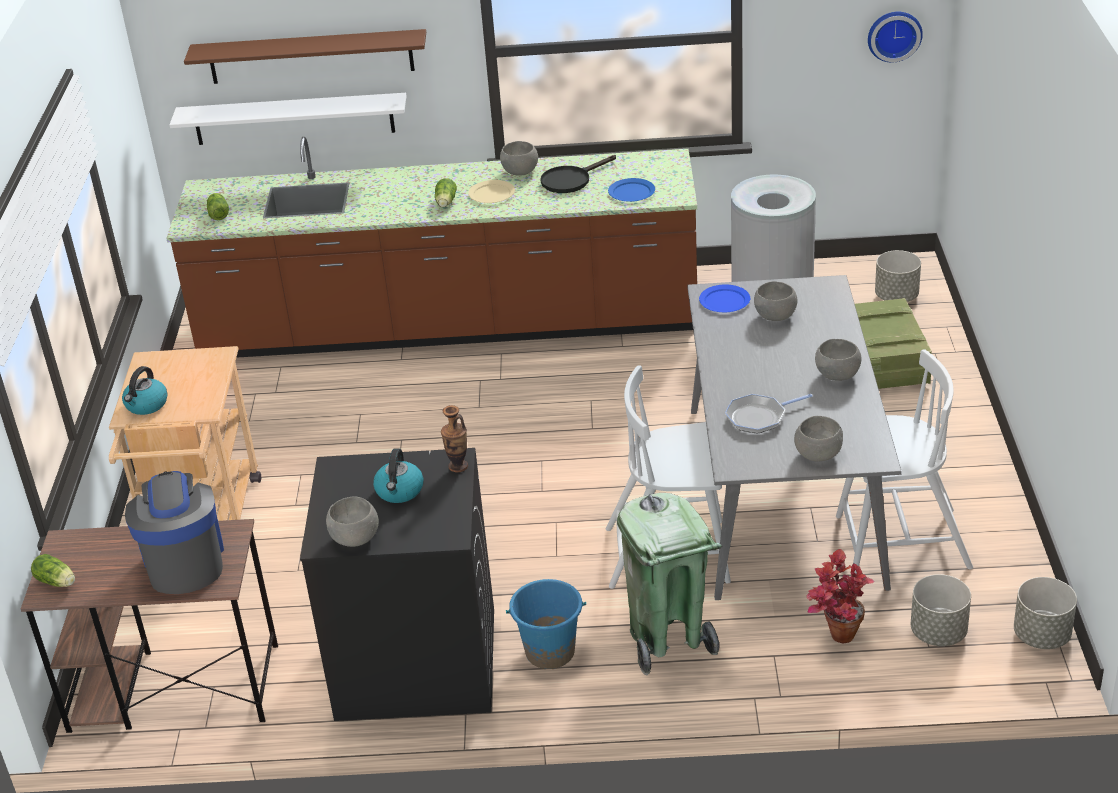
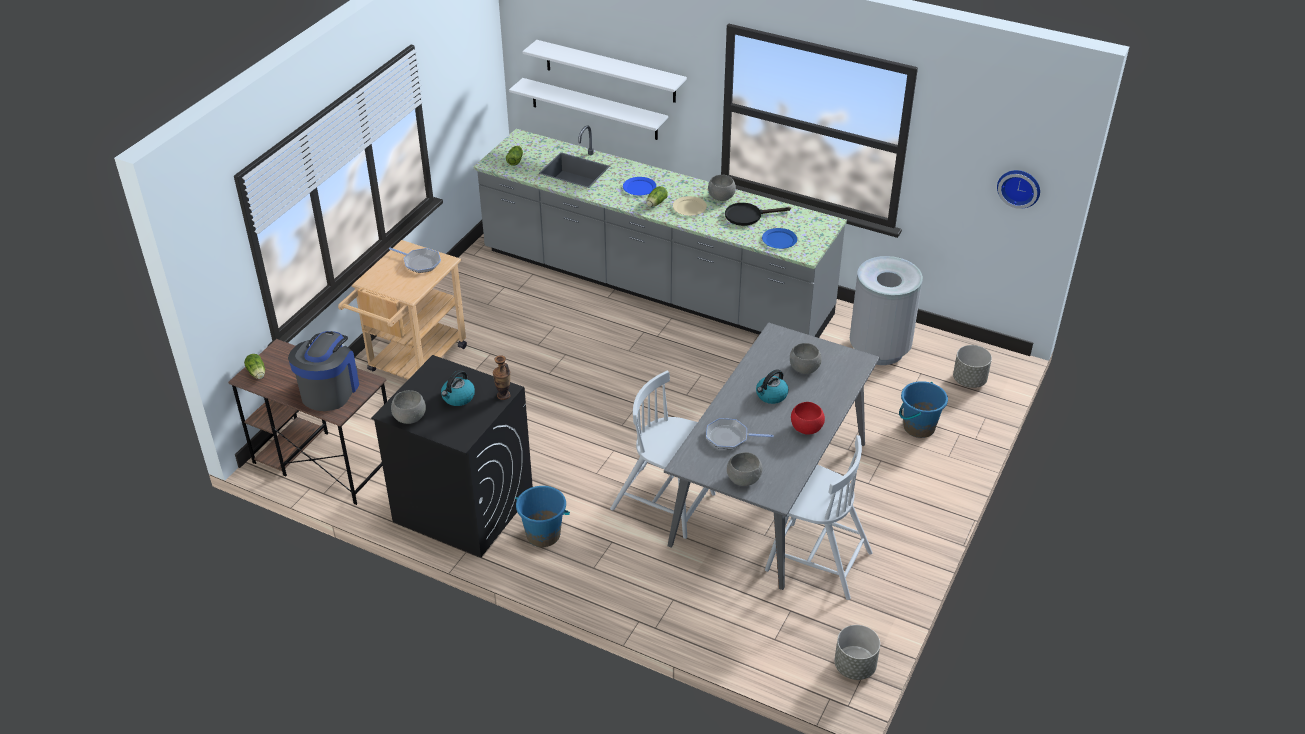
camera: 25 degrees right, 5 degrees up
kettle [122,366,167,415] -> kettle moved to [756,369,789,404]
brown counter [166,137,697,358] -> grey counter [473,125,847,338]
brown shelf [184,29,426,84] -> white shelf [522,40,687,103]
green trash can [617,493,722,675] -> none
blue plate [699,284,750,312] -> blue plate moved to [623,177,656,195]
potted plant [807,549,875,643] -> none
grey bowl [815,339,861,381] -> red bowl [791,402,825,435]
crate [855,298,932,389] -> blue bucket [899,381,948,438]
grey planter [911,574,971,646] -> none
none -> frying pan [389,248,441,273]

